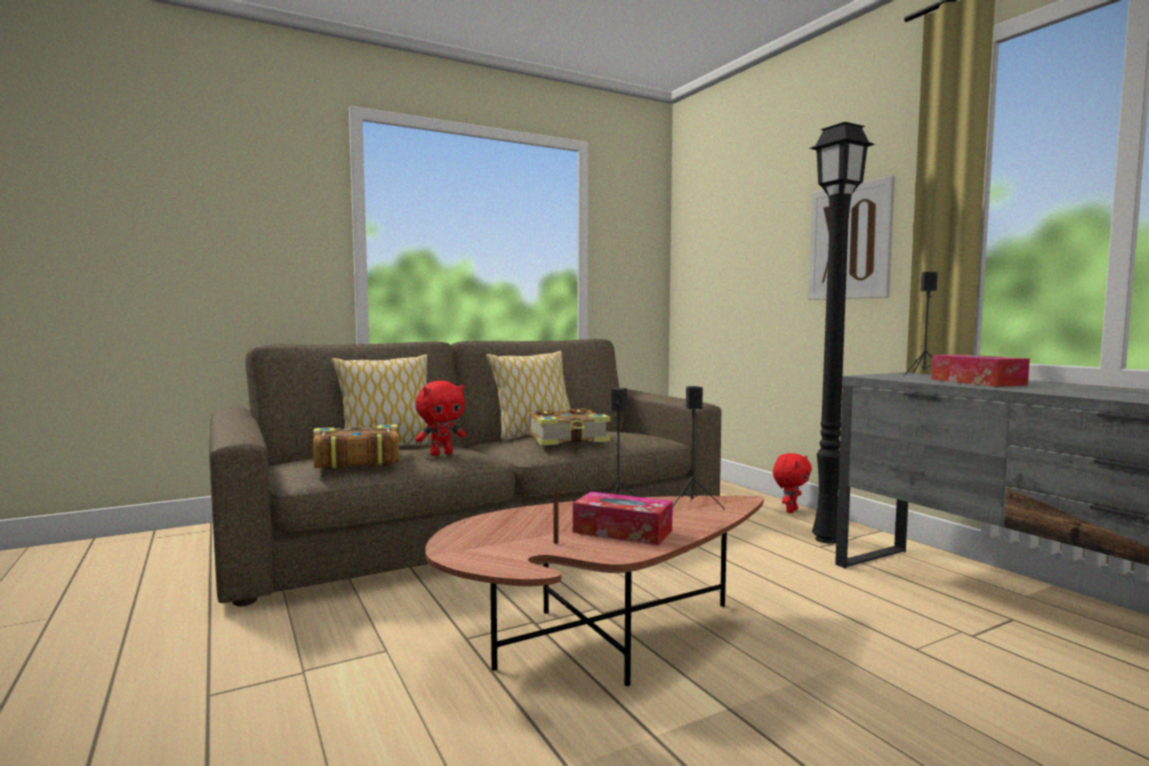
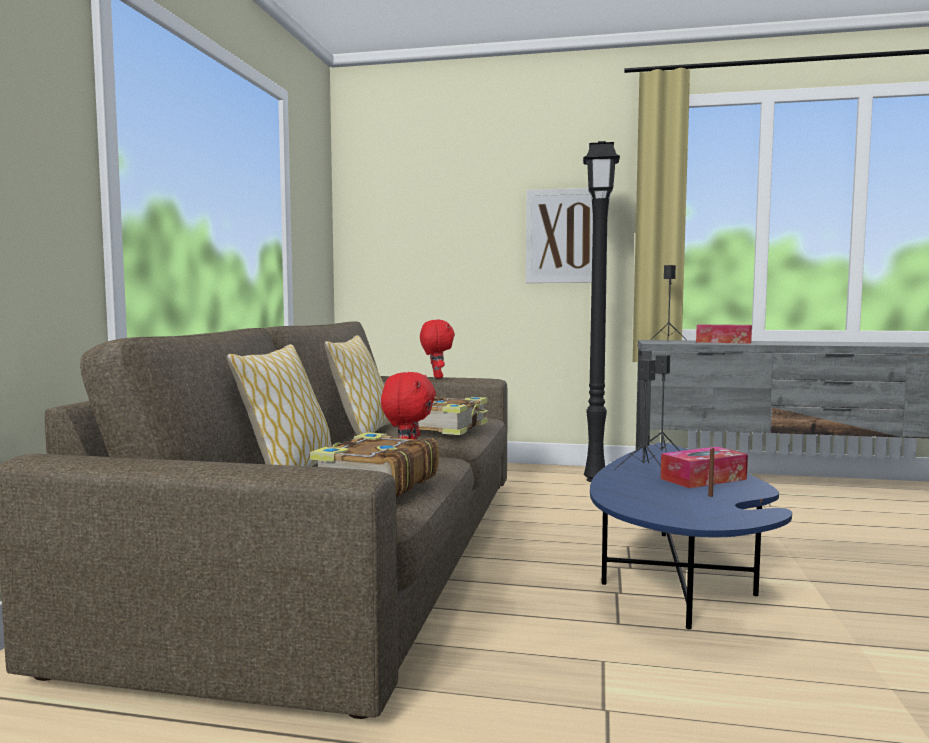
camera: 50 degrees left, 0 degrees up
brown coffee table [425,496,764,686] -> blue coffee table [590,442,792,629]
red plush toy [773,453,812,513] -> red plush toy moved to [420,320,455,378]

